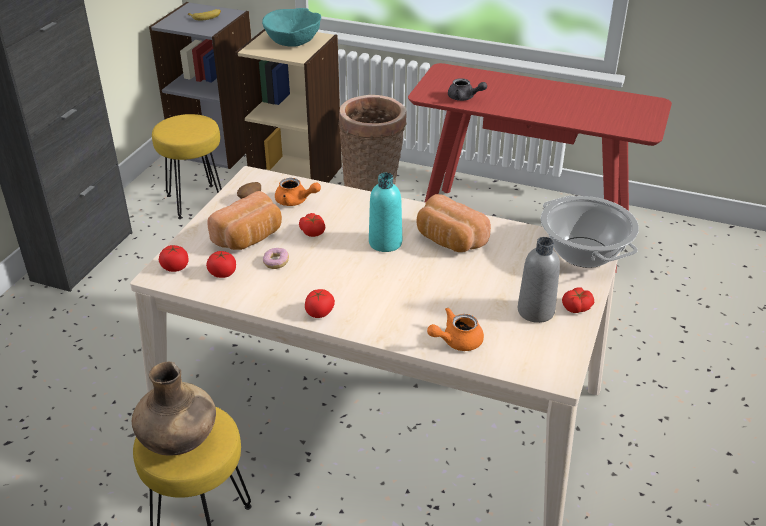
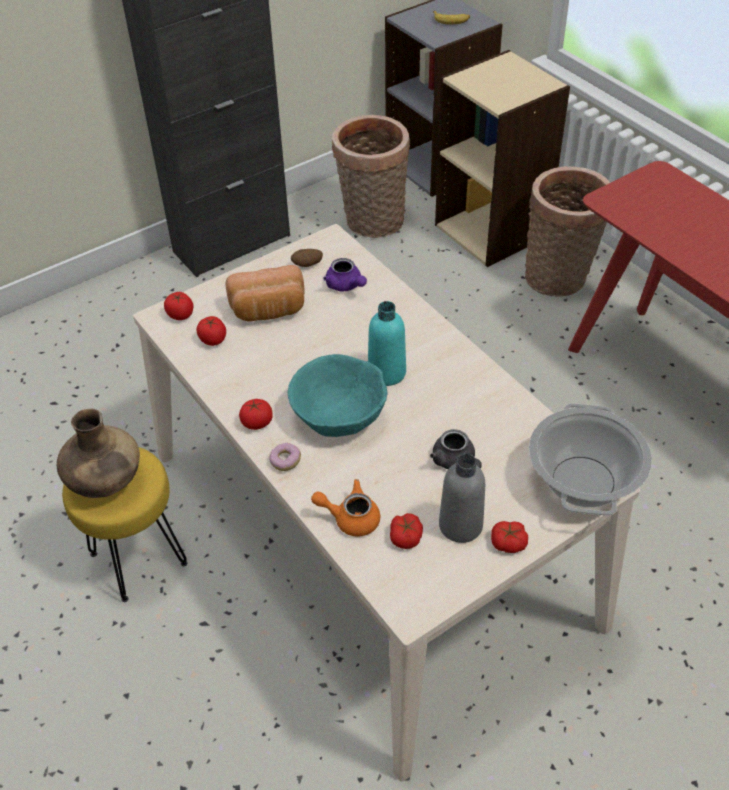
camera: 35 degrees right, 10 degrees up
yellow stool [152,114,222,219] -> basket [332,115,410,238]
turquoise bowl [262,8,321,47] -> turquoise bowl moved to [287,354,388,437]
donut [263,248,289,269] -> donut moved to [269,443,301,471]
orange teapot [275,178,321,206] -> purple teapot [323,258,367,291]
tomato [299,213,325,237] -> tomato moved to [390,513,423,549]
bread [417,194,491,252] -> none
grey teapot [448,78,487,101] -> grey teapot moved to [430,429,482,469]

